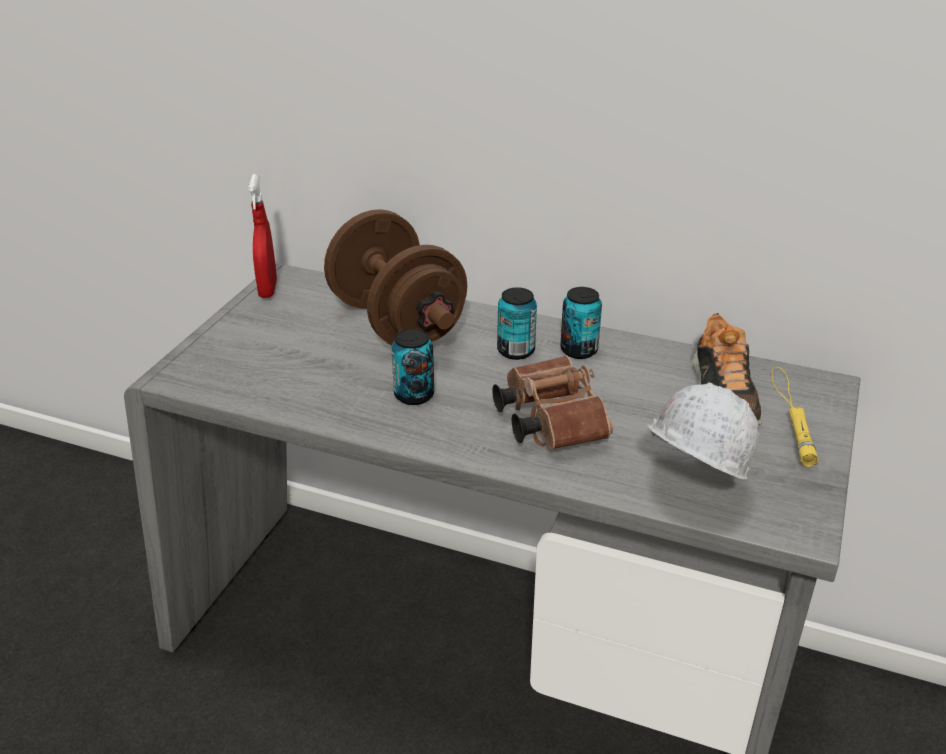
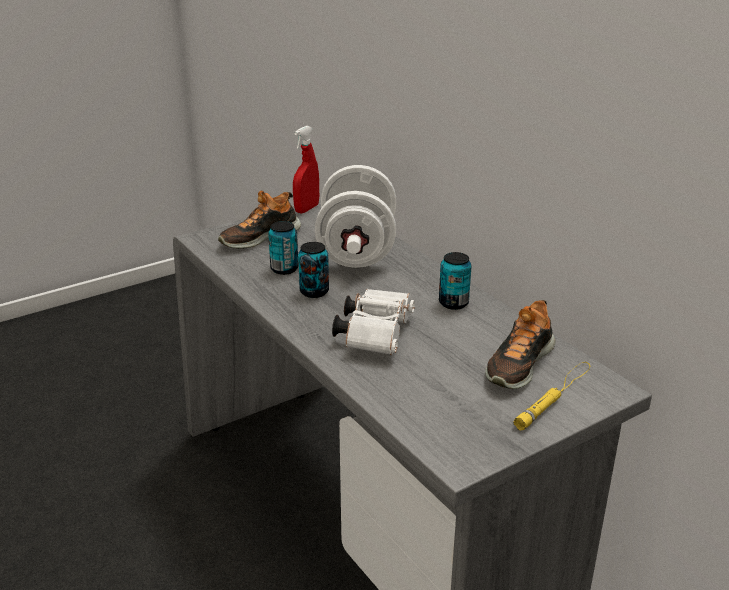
camera: 35 degrees right, 5 degrees down
brown dumbbell [324,209,467,345] -> white dumbbell [315,165,396,268]
brown binoculars [492,356,613,450] -> white binoculars [332,289,415,355]
can [497,287,537,360] -> can moved to [268,221,299,275]
white hard hat [647,383,759,480] -> none
none -> shoe [218,191,301,249]

